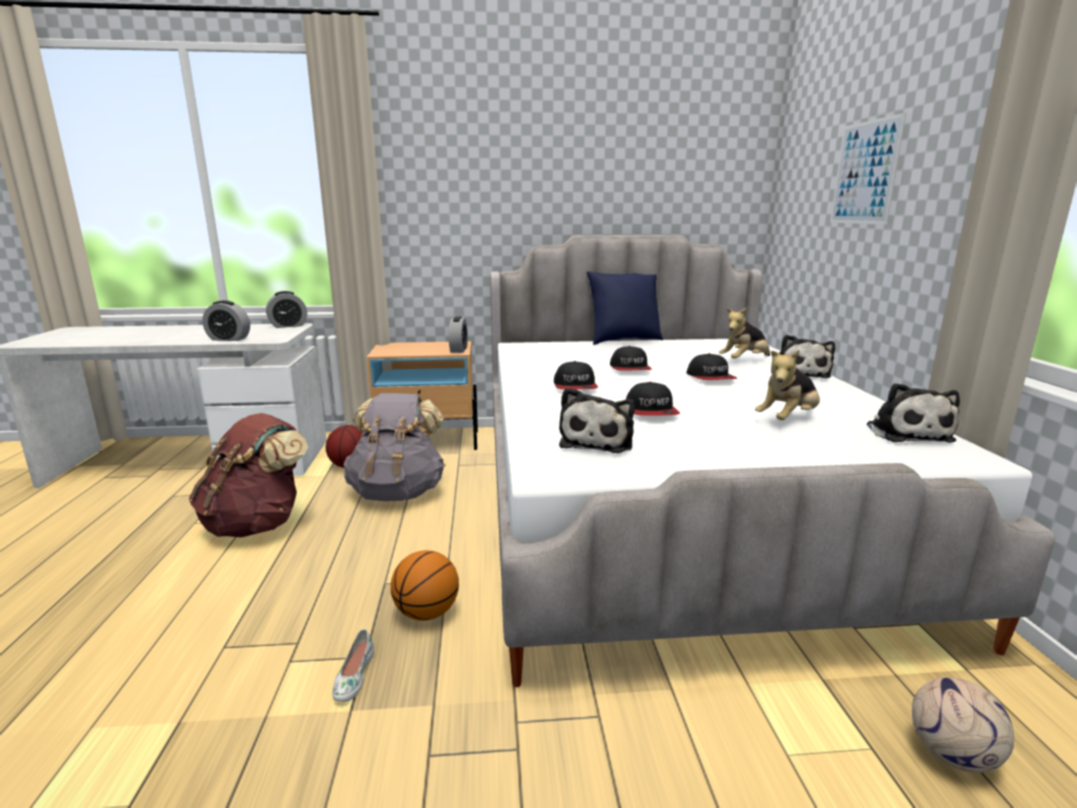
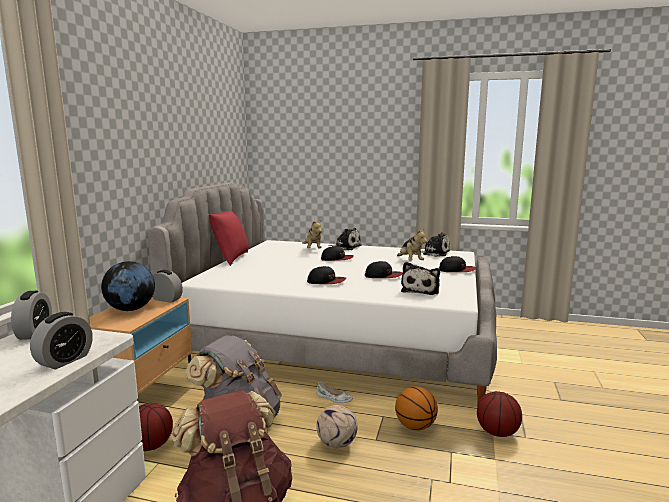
camera: 70 degrees left, 5 degrees down
white shoe [332,629,374,702] -> white shoe moved to [316,382,353,403]
plush toy [559,387,635,453] -> plush toy turned 75 degrees clockwise [401,262,440,295]
blue pillow [587,271,663,345] -> red pillow [209,210,249,266]
cap [610,346,652,371] -> cap moved to [439,256,476,272]
picture [830,113,906,225] -> none
football [912,677,1014,773] -> football moved to [316,405,358,448]
none -> globe [101,261,155,311]
none -> basketball [477,391,522,437]

